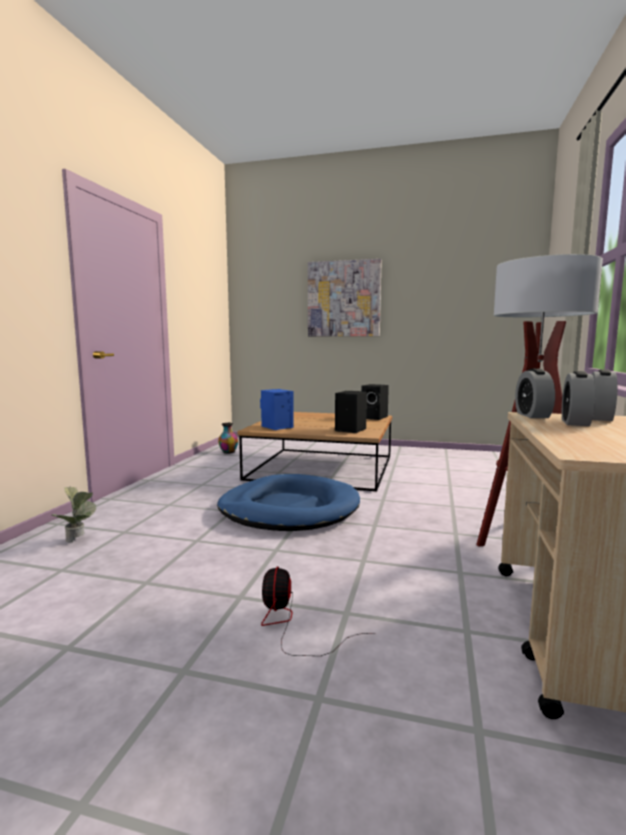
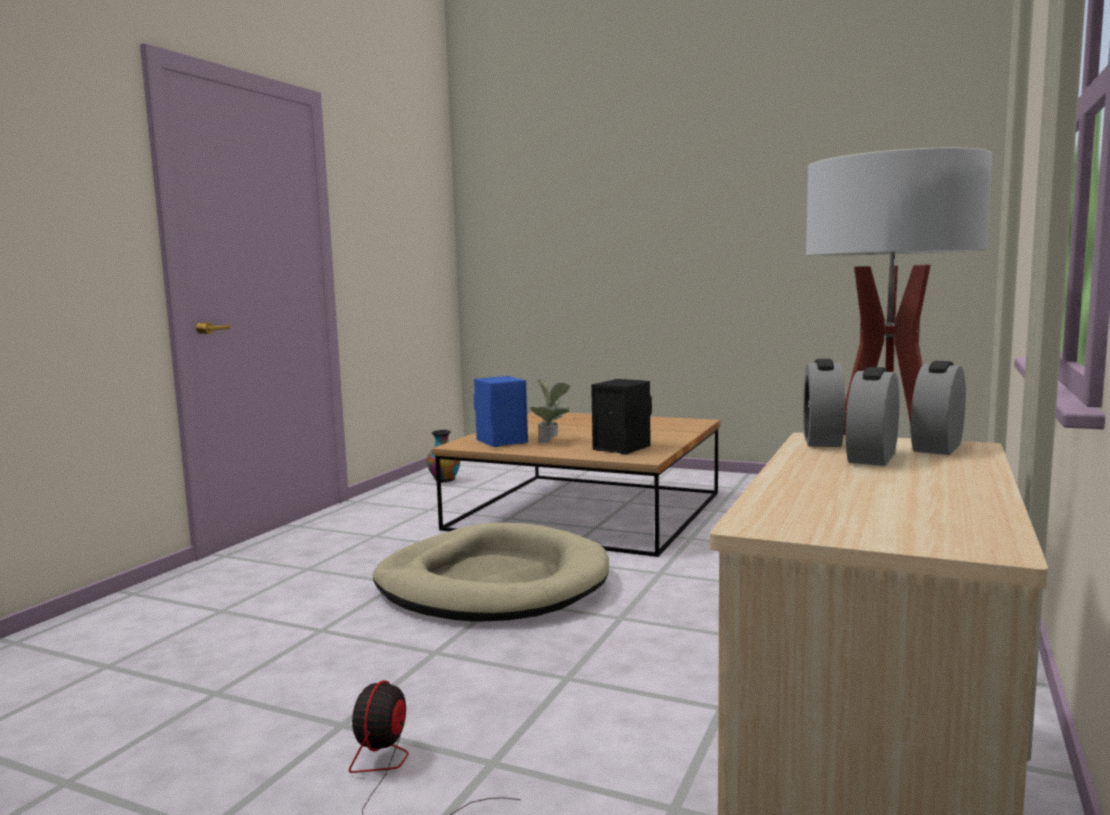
camera: 10 degrees right, 0 degrees up
potted plant [52,487,96,543] -> potted plant moved to [529,379,571,443]
blue dog bed [217,474,360,531] -> beige dog bed [373,522,609,622]
picture [308,259,382,336] -> none
black speaker [361,384,389,420] -> none

